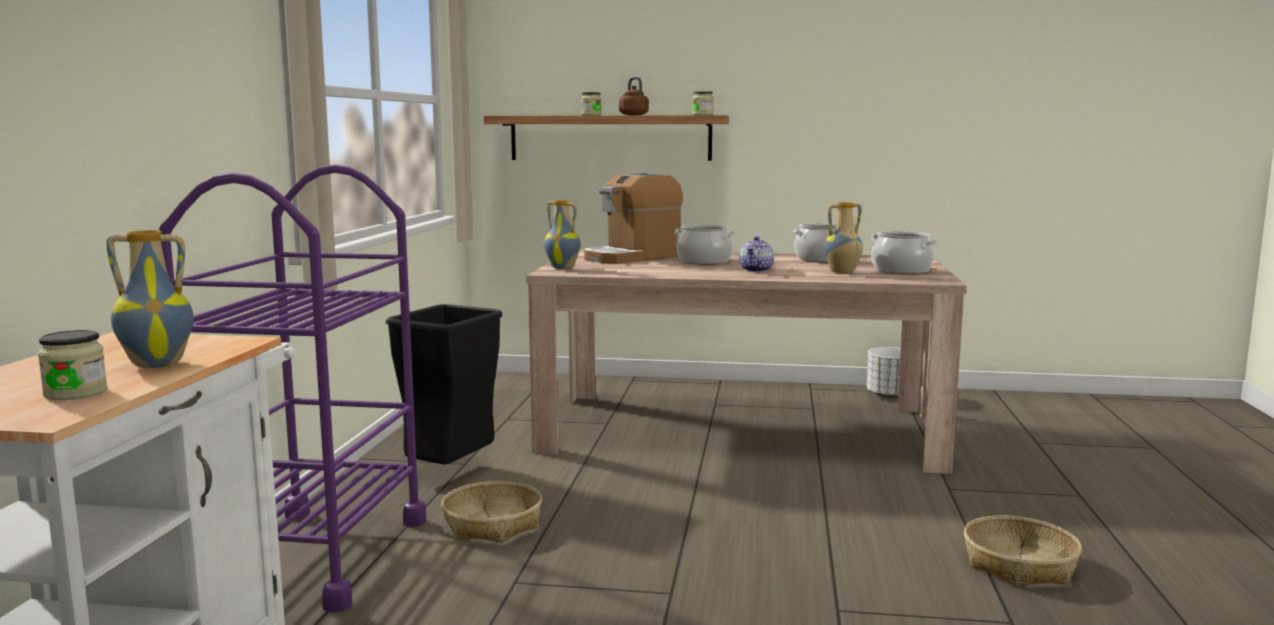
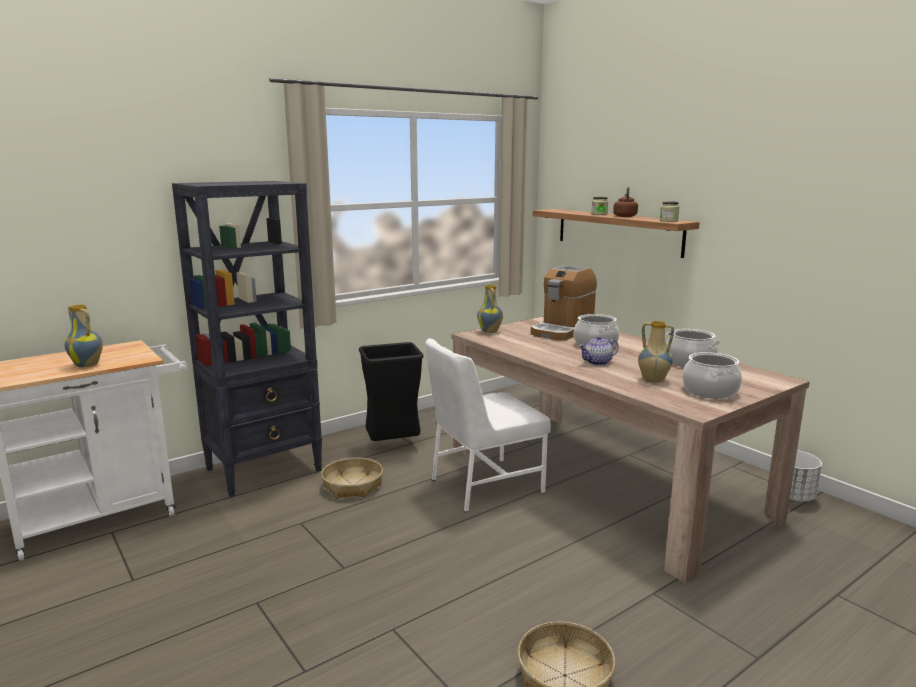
camera: 45 degrees right, 5 degrees up
jar [38,330,107,400] -> none
purple cart [158,165,426,612] -> black bookcase [172,181,322,498]
coffee machine [584,172,683,264] -> coffee machine turned 60 degrees counterclockwise [531,265,597,340]
none -> white chair [425,339,551,512]

